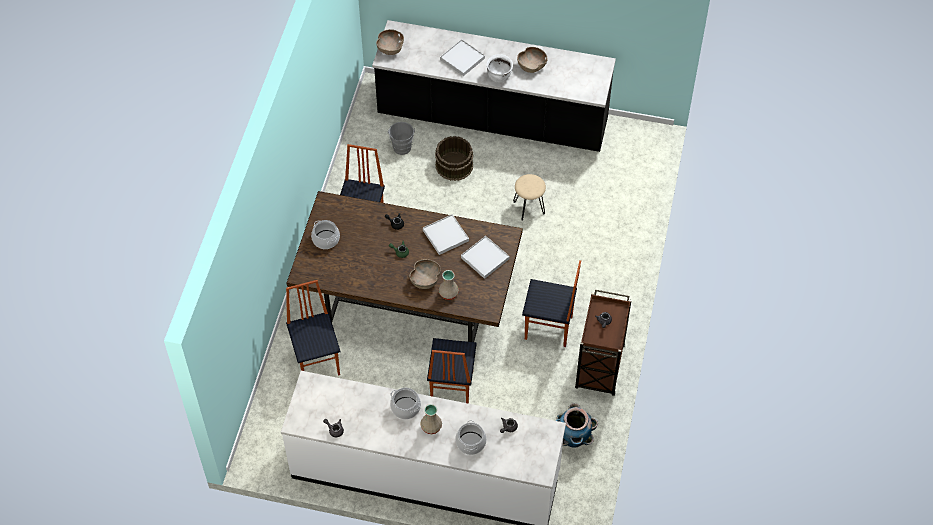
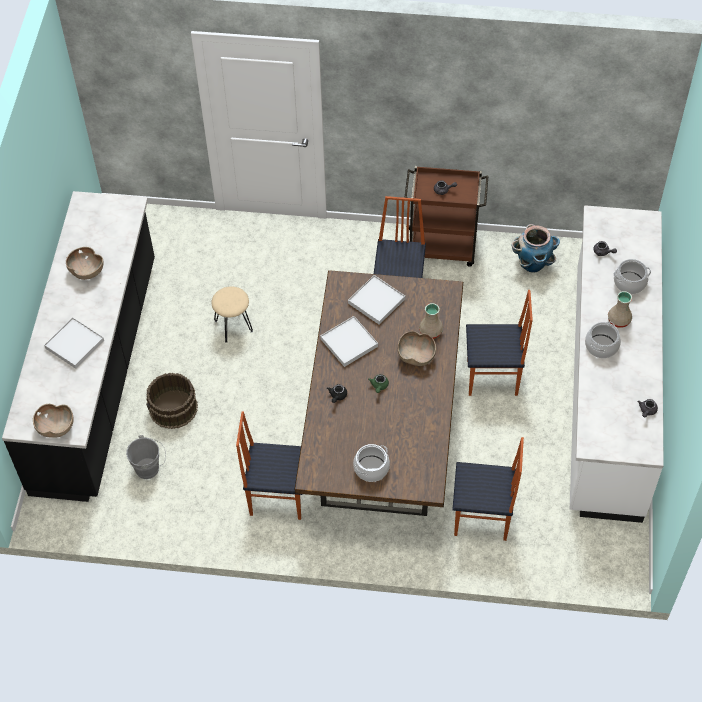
camera: 95 degrees left, 0 degrees up
chair [286,280,341,375] -> chair turned 150 degrees counterclockwise [452,437,524,541]
white cooking pot [486,54,513,83] -> none

